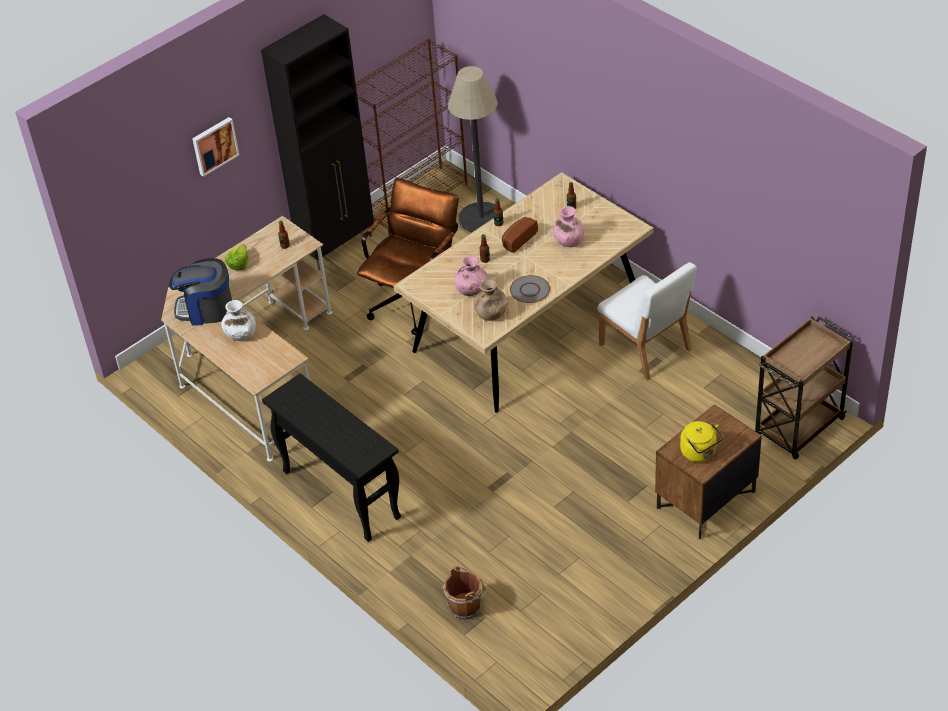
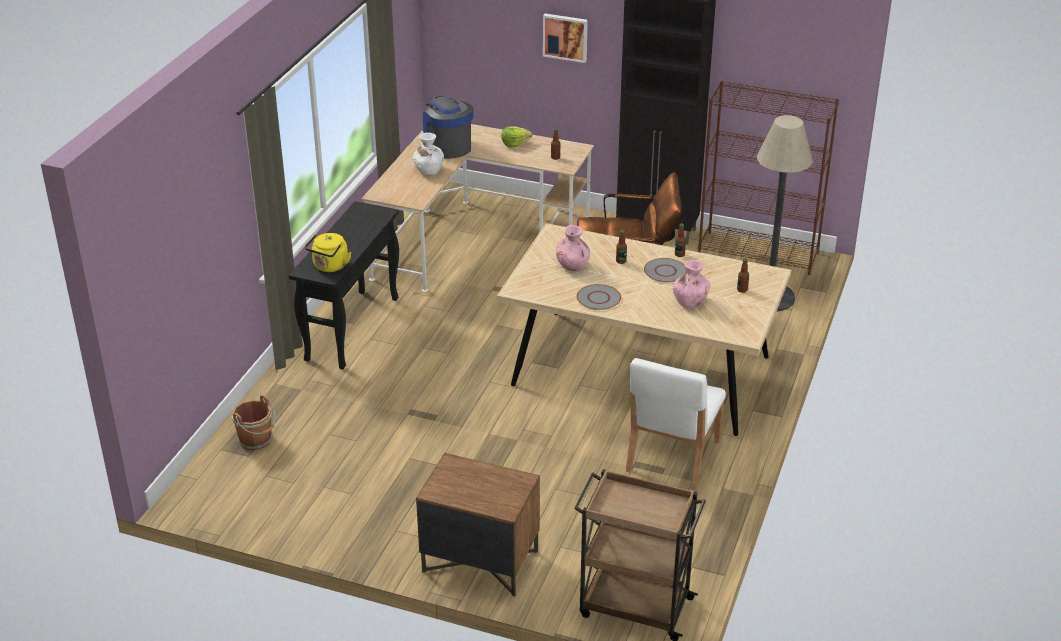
camera: 60 degrees right, 10 degrees down
brown vase [473,280,509,321] -> none
bread [502,217,538,253] -> grey plate [644,258,687,283]
yellow kettle [680,421,724,462] -> yellow kettle moved to [305,233,351,272]

